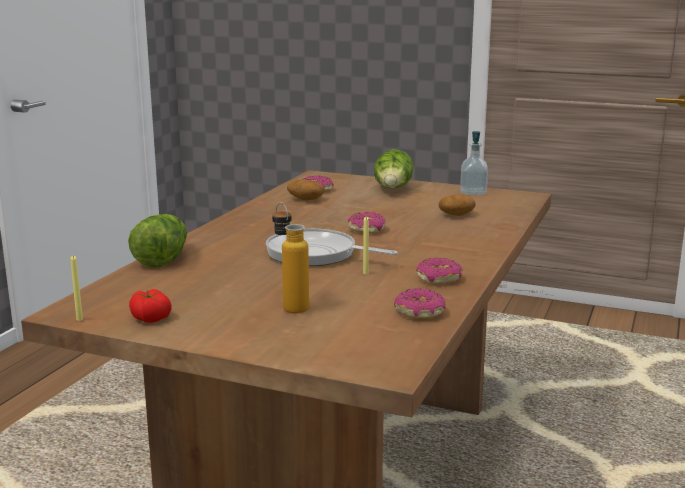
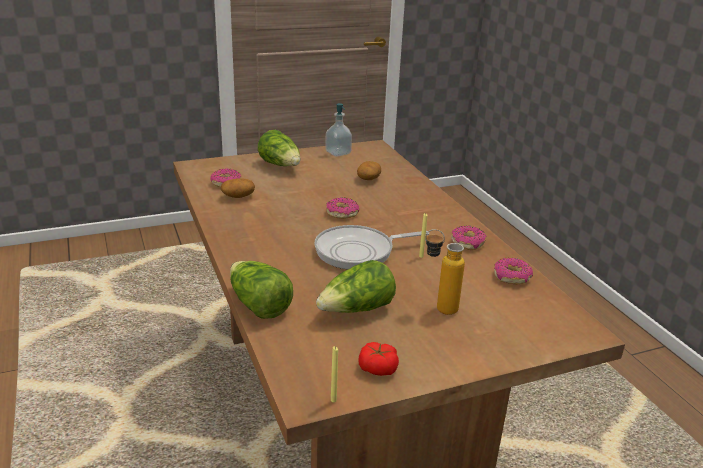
camera: 45 degrees left, 10 degrees up
none -> lettuce [316,260,396,313]

